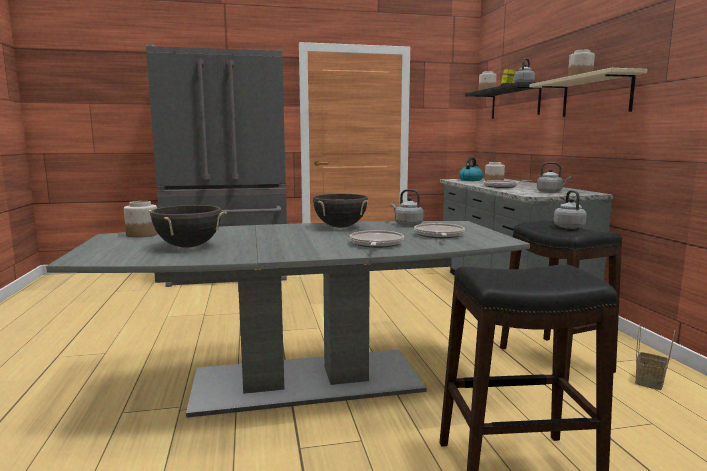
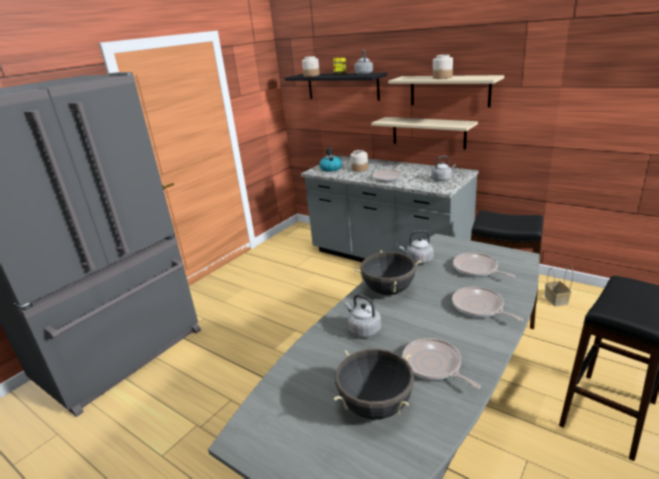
camera: 40 degrees left, 15 degrees up
jar [124,201,158,238] -> none
grey kettle [554,190,587,229] -> grey kettle moved to [345,294,381,338]
none -> beige shelf [371,117,478,150]
none -> frying pan [402,338,481,389]

